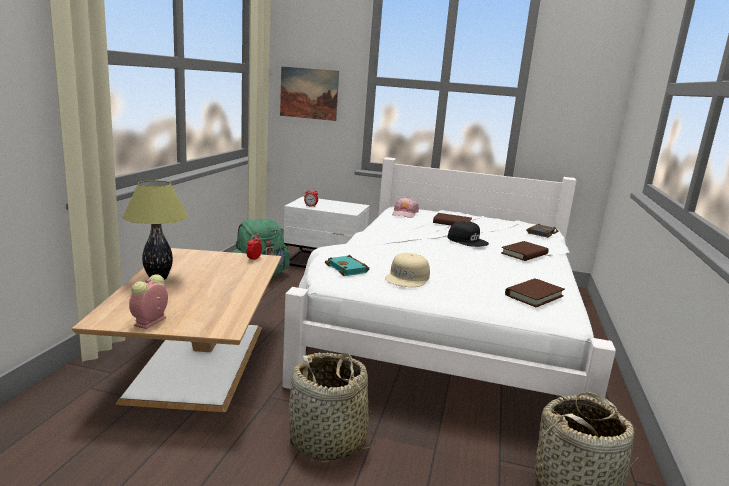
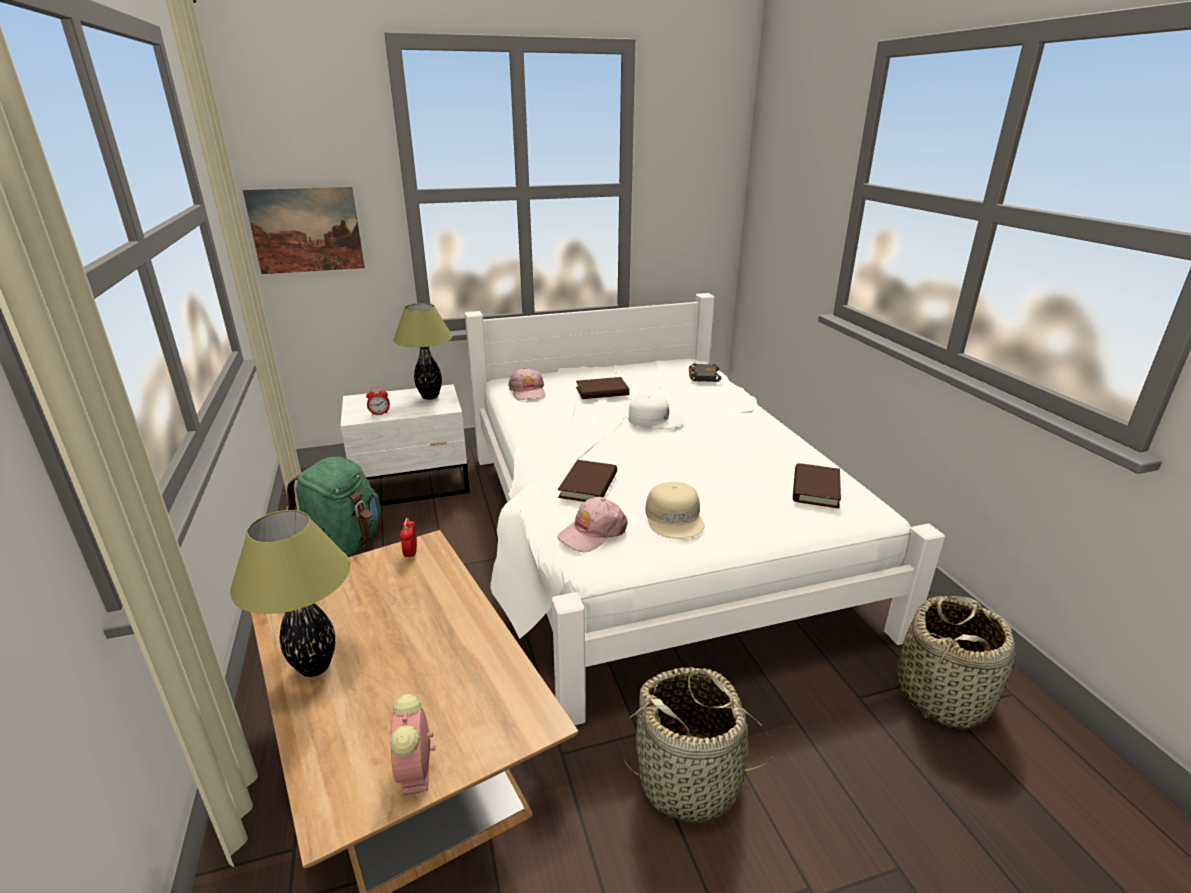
camera: 30 degrees left, 10 degrees up
turquoise book [325,255,370,276] -> pink cap [557,497,628,552]
black cap [448,221,489,247] -> white cap [628,393,683,429]
brown book [501,241,549,261] -> brown book moved to [558,460,617,502]
none -> table lamp [393,303,453,400]

